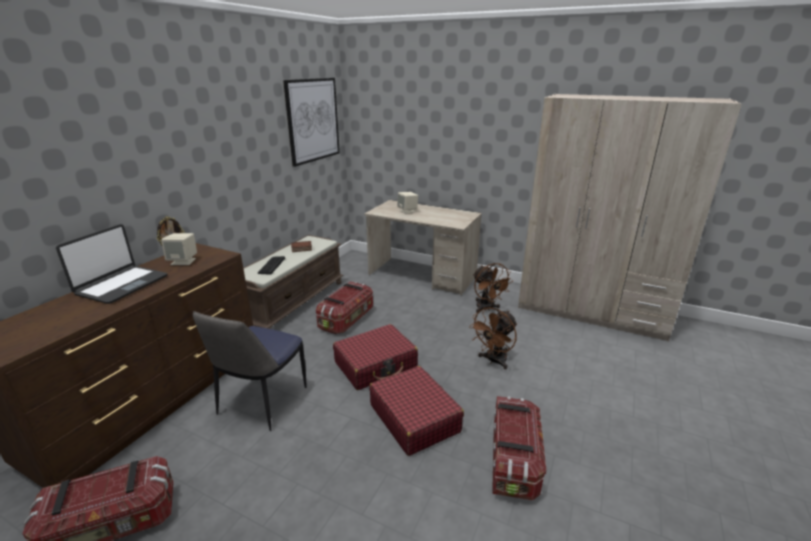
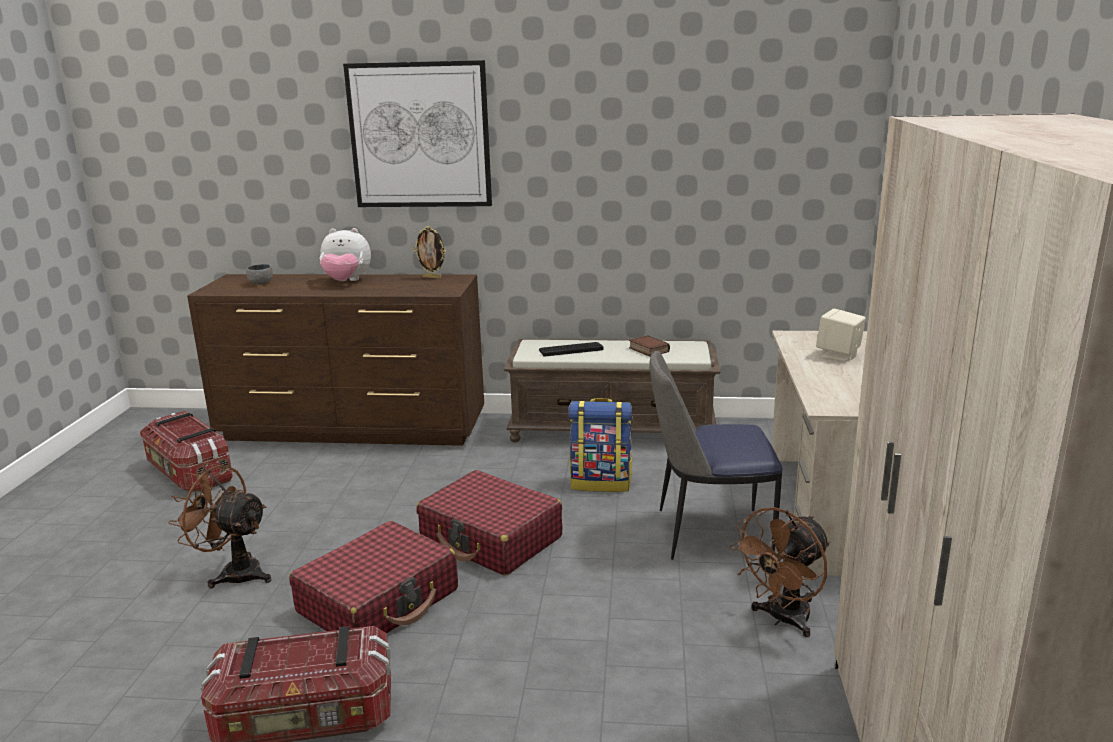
camera: 70 degrees right, 5 degrees down
laptop [56,224,167,304] -> plush toy [319,228,371,281]
beige speaker [161,233,197,265] -> none
chair [193,311,307,431] -> chair moved to [649,351,783,560]
picture [283,78,340,167] -> picture moved to [343,60,492,207]
storage box [316,281,373,334] -> backpack [569,398,633,492]
brown fan [469,307,517,369] -> brown fan moved to [168,463,271,588]
none -> grey bowl [246,264,273,285]

